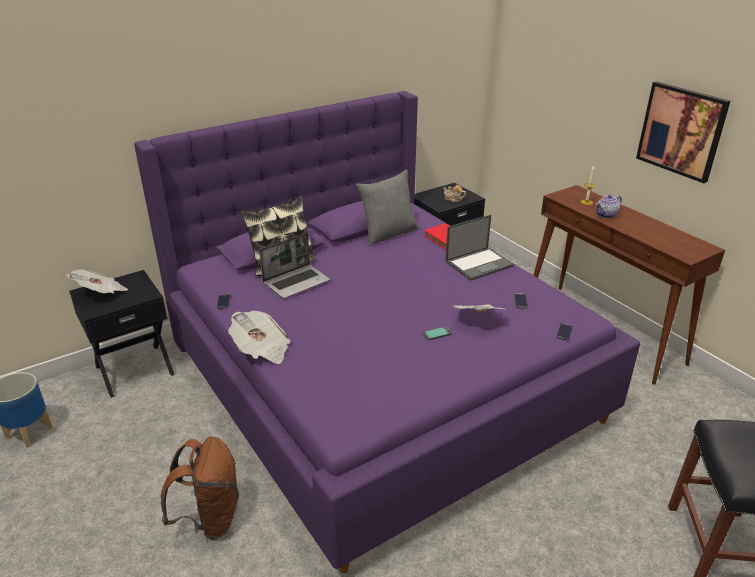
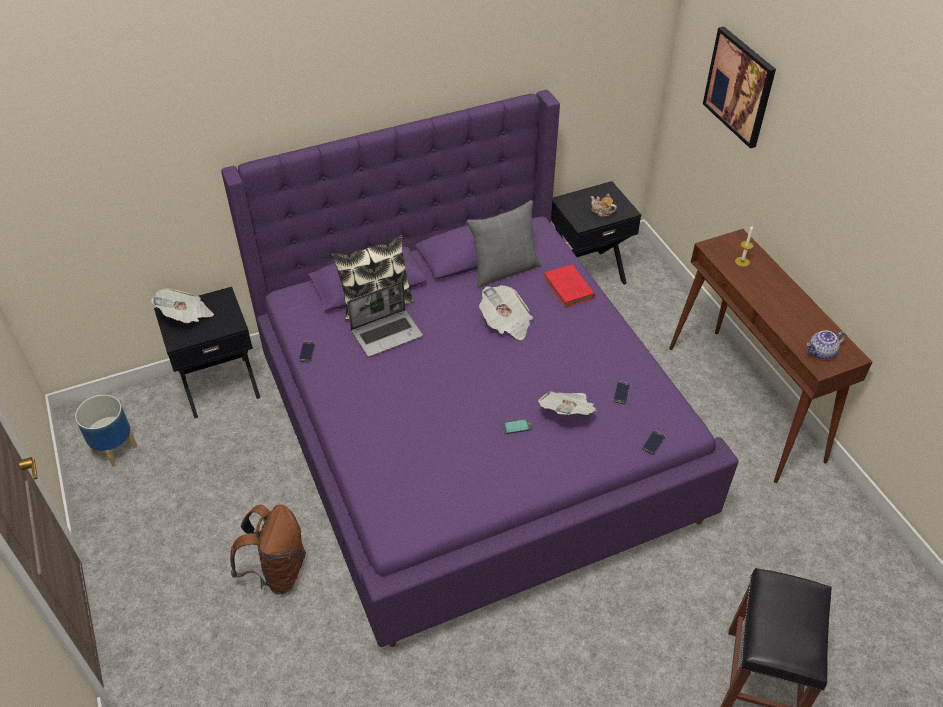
camera: 10 degrees right, 15 degrees up
newspaper [228,311,291,364] -> newspaper moved to [479,285,533,340]
laptop [445,215,514,281] -> none
teapot [596,195,622,218] -> teapot moved to [807,330,846,359]
picture [636,81,730,183] -> picture moved to [703,26,776,148]

